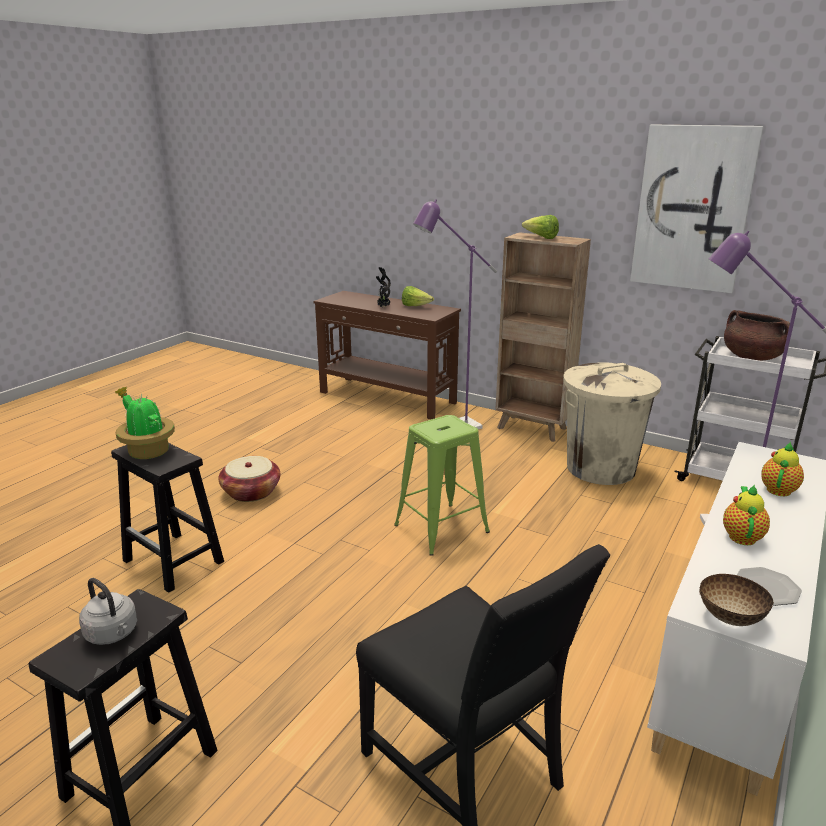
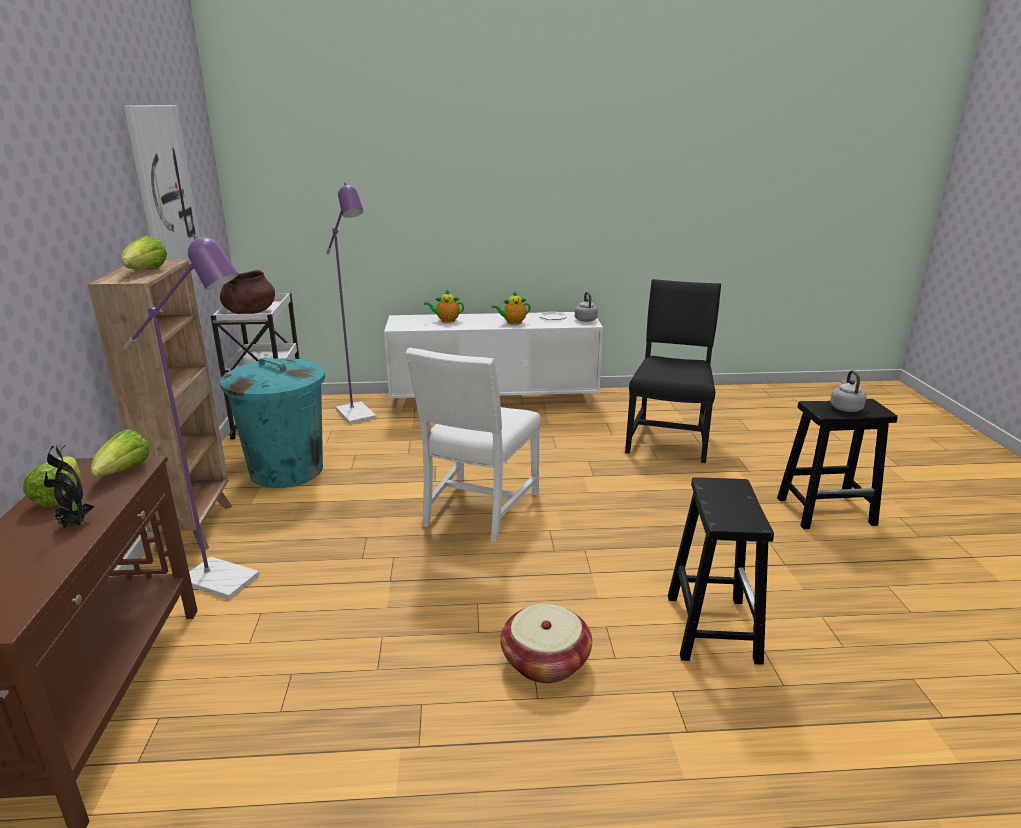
camera: 125 degrees left, 0 degrees up
potted plant [115,386,175,459] -> none
green stool [394,415,490,556] -> white chair [405,348,541,542]
beige trash can [563,362,661,485] -> turquoise trash can [220,357,325,488]
bowl [699,574,773,626] -> grey kettle [575,292,598,322]
none -> lettuce [91,429,150,477]

